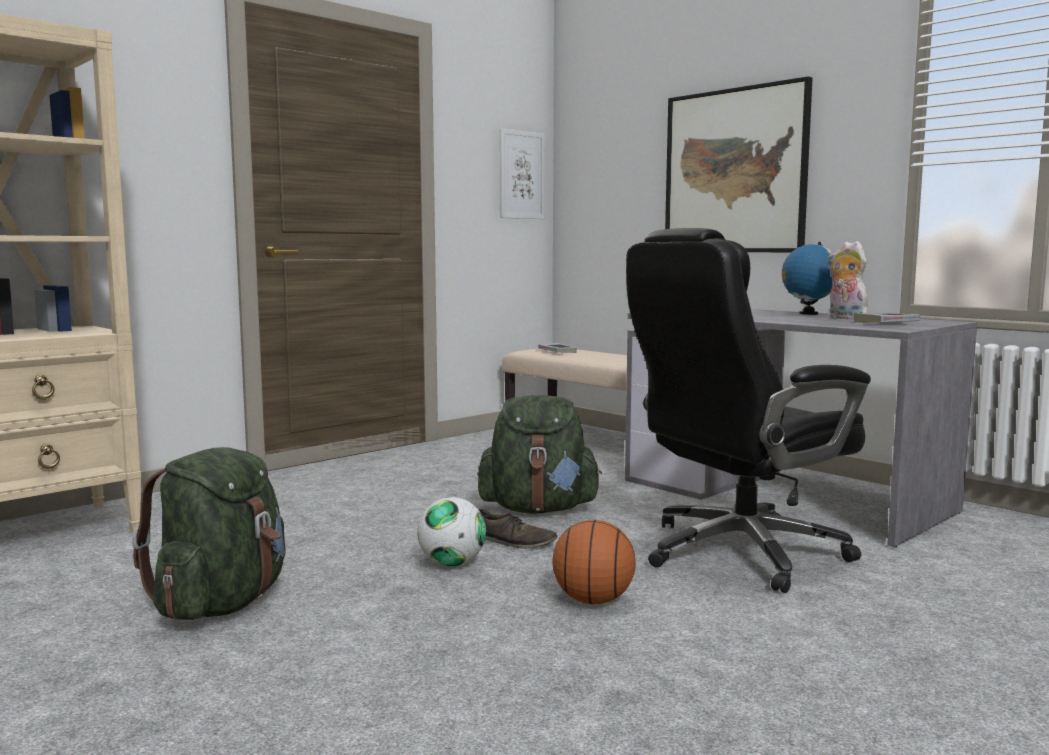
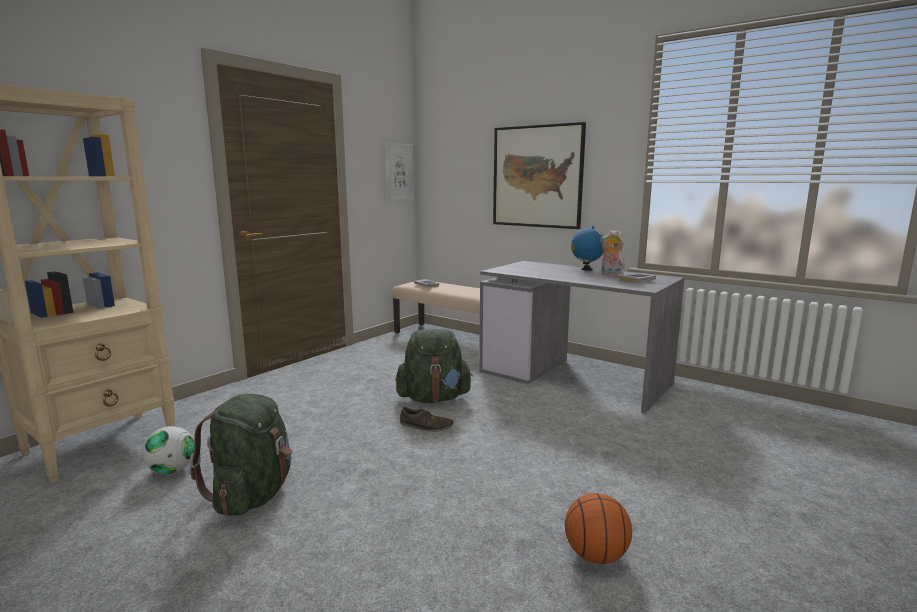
camera: 10 degrees left, 5 degrees up
football [418,497,486,567] -> football moved to [142,426,194,474]
basketball [552,520,636,604] -> basketball moved to [565,493,632,564]
black office chair [626,228,871,593] -> none

